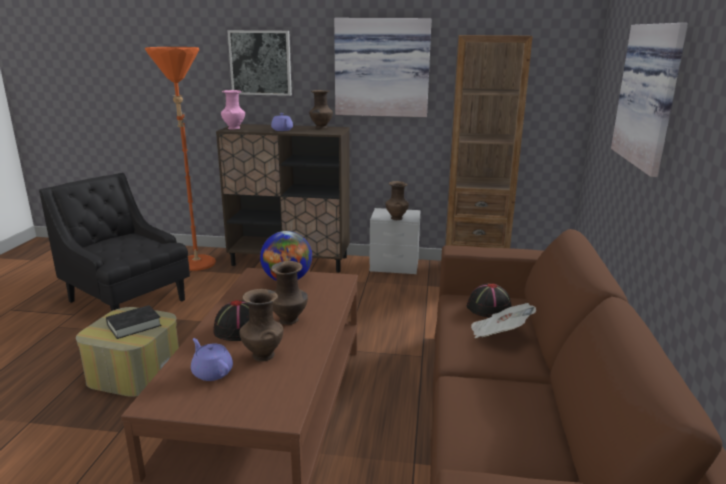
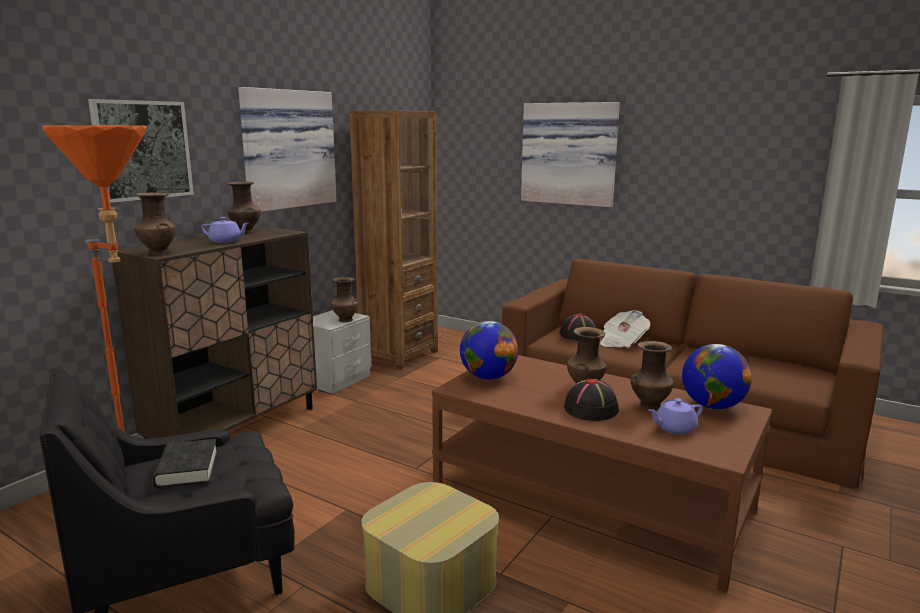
camera: 65 degrees left, 5 degrees down
black book [106,305,161,339] -> black book moved to [153,439,218,488]
pink vase [221,90,245,130] -> brown vase [134,192,176,255]
none -> globe [682,344,752,409]

